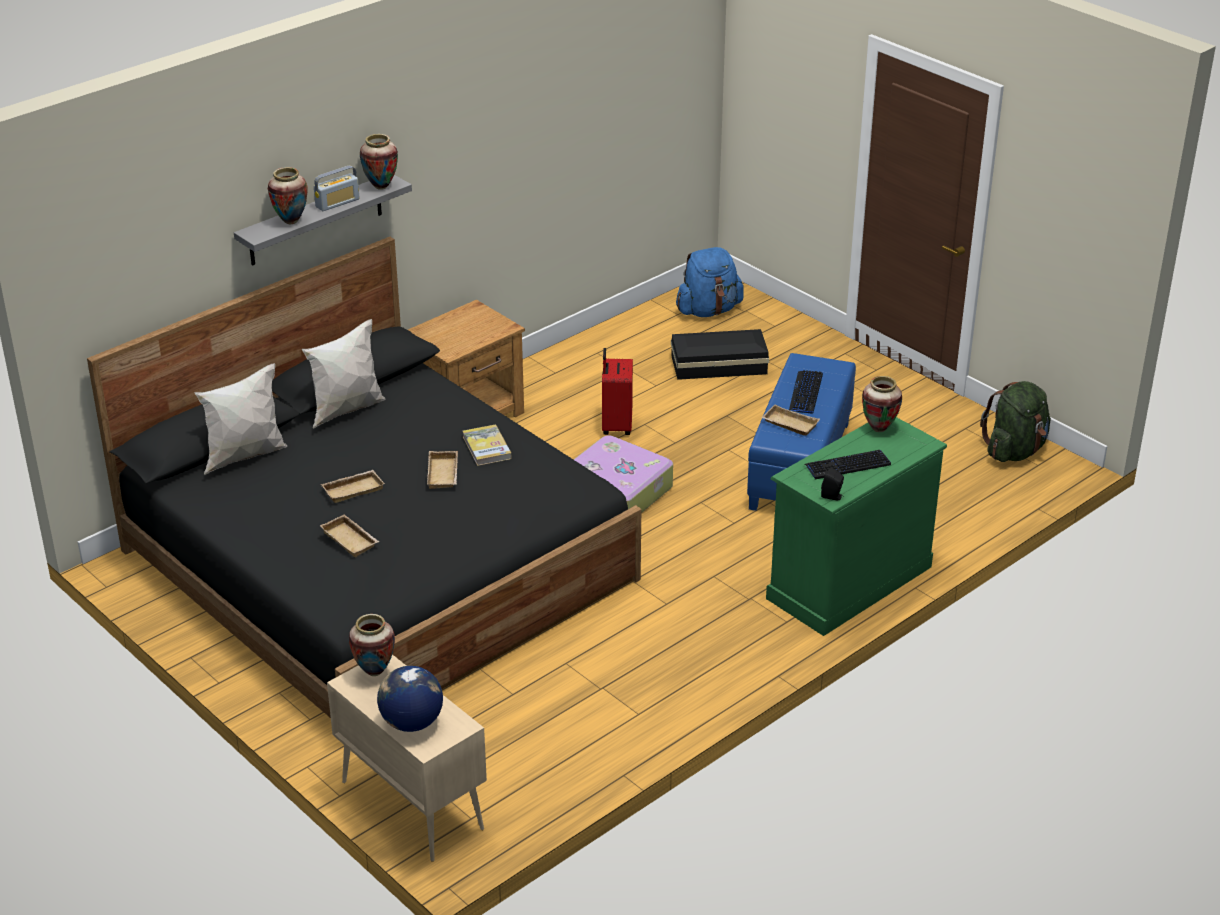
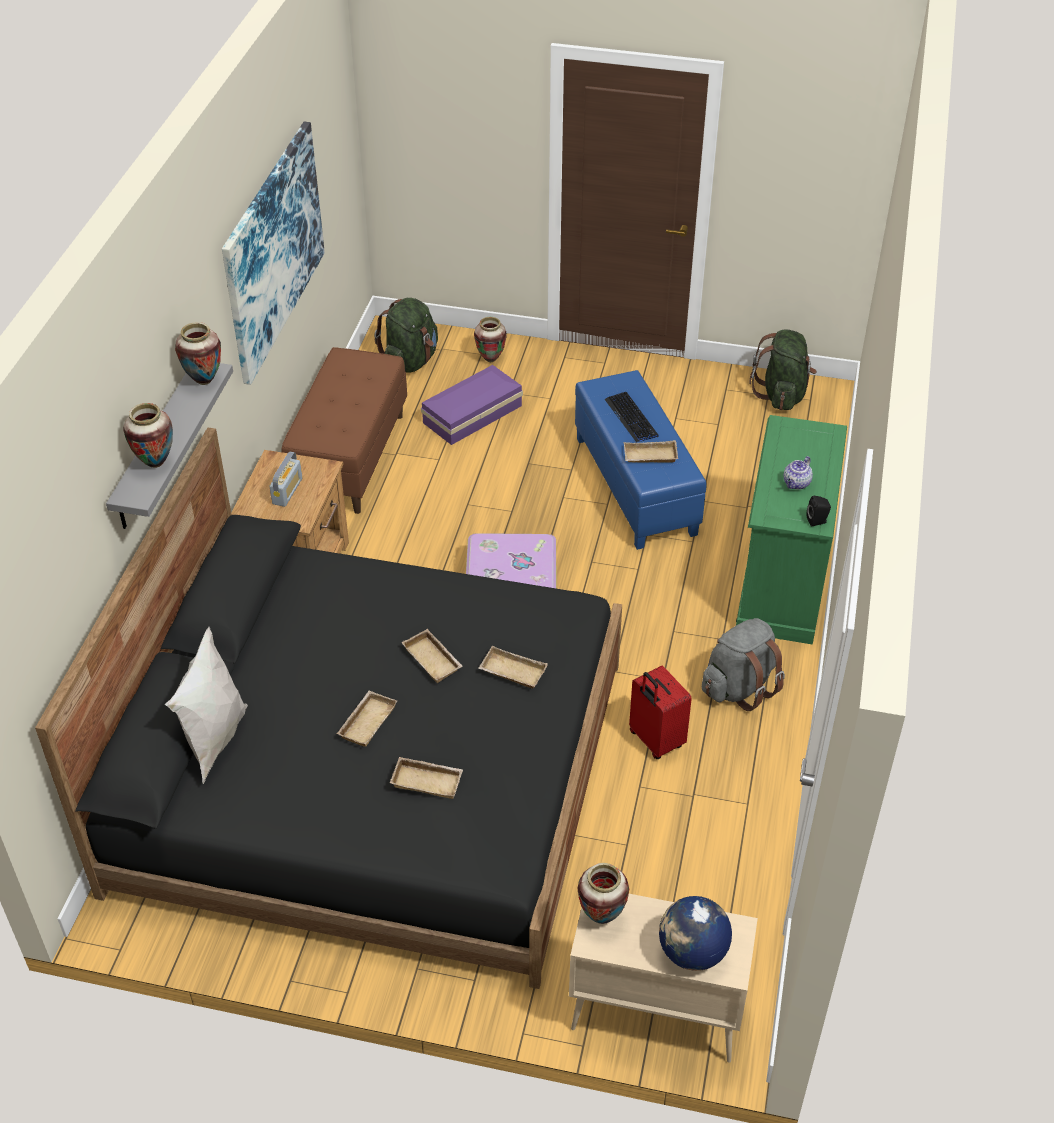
camera: 35 degrees left, 10 degrees up
white pillow [302,319,386,429] -> none
radio [314,166,360,211] -> radio moved to [269,452,302,507]
book [463,424,512,466] -> none
red suitcase [602,348,633,435] -> red suitcase moved to [629,666,692,759]
black storage box [671,329,769,380] -> purple storage box [421,365,523,445]
blue backpack [676,247,744,317] -> green backpack [374,298,438,373]
keyboard [805,450,891,479] -> teapot [784,456,813,490]
vase [862,376,902,432] -> vase moved to [474,317,507,362]
none -> picture [222,122,325,385]
none -> brown bench [281,347,407,514]
none -> beige tray [478,646,548,688]
none -> grey backpack [702,618,785,711]

